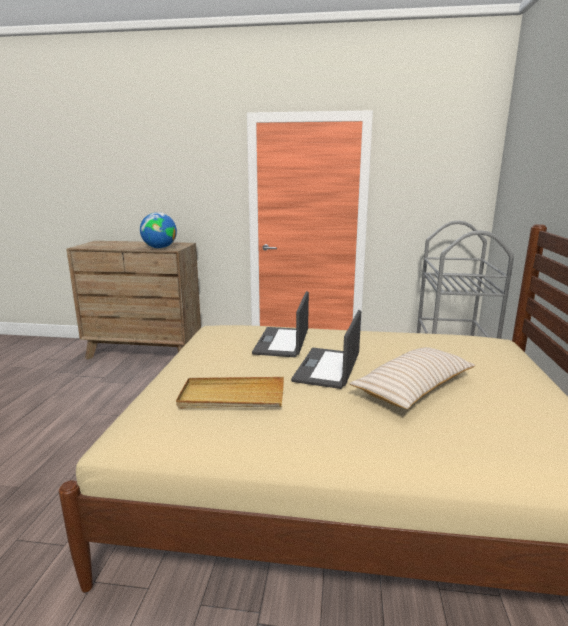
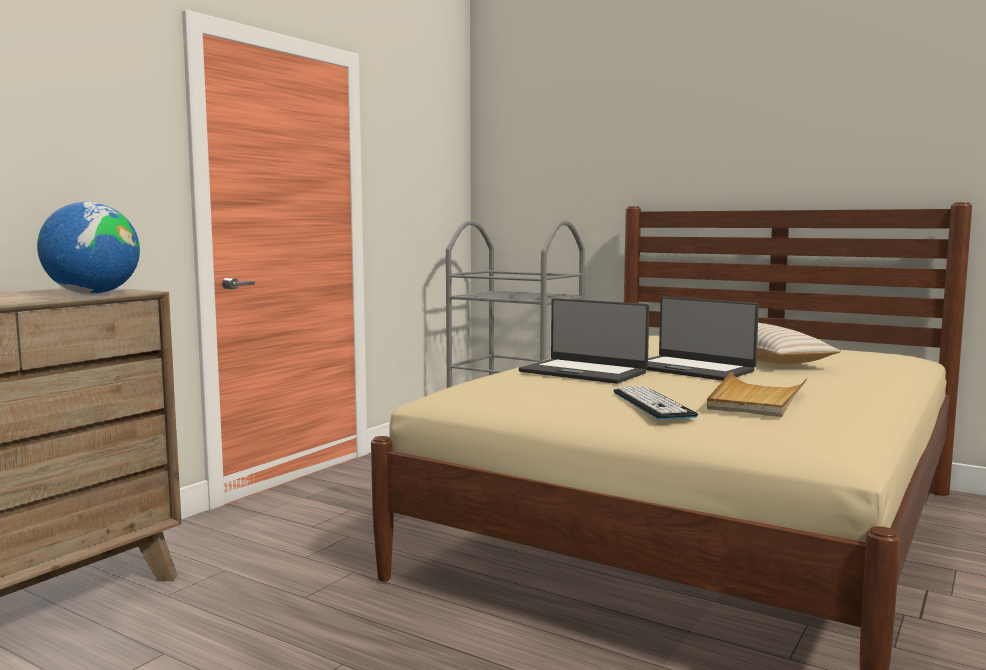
camera: 65 degrees left, 10 degrees down
none -> keyboard [613,386,698,419]

